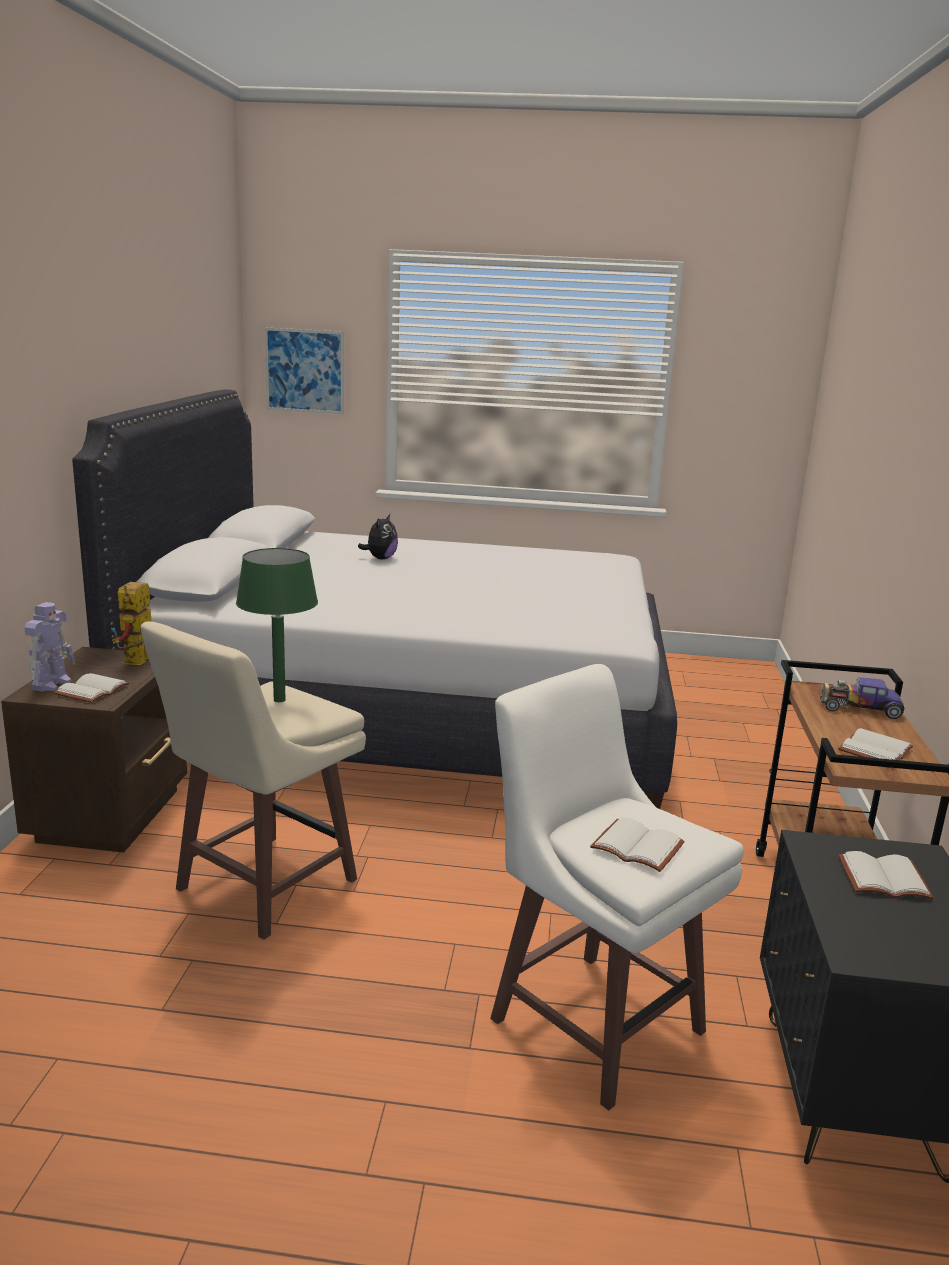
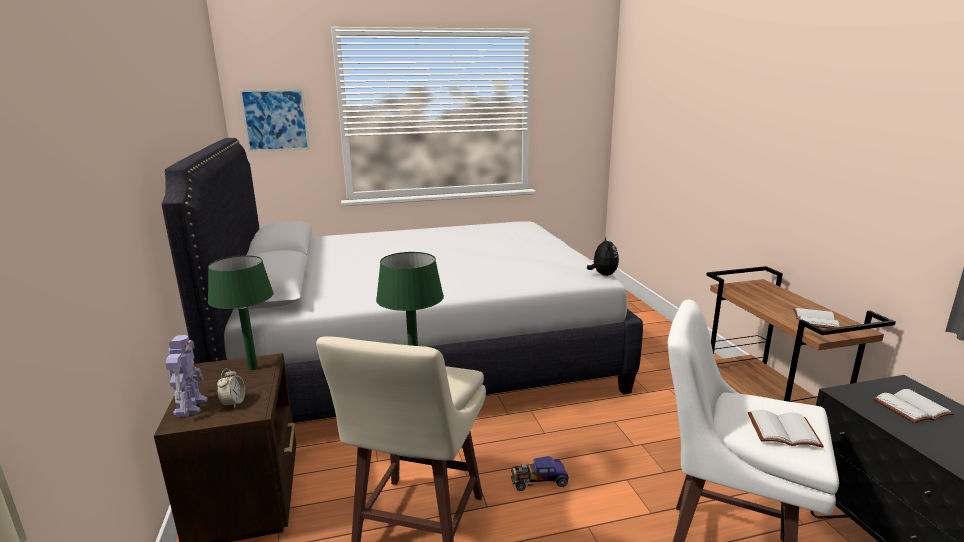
camera: 20 degrees left, 0 degrees up
white book [54,673,129,703] -> alarm clock [217,368,245,409]
toy robot [111,582,151,665] -> green table lamp [208,255,274,370]
plush toy [358,514,398,559] -> plush toy moved to [587,237,619,276]
toy car [820,677,904,719] -> toy car moved to [511,456,568,491]

